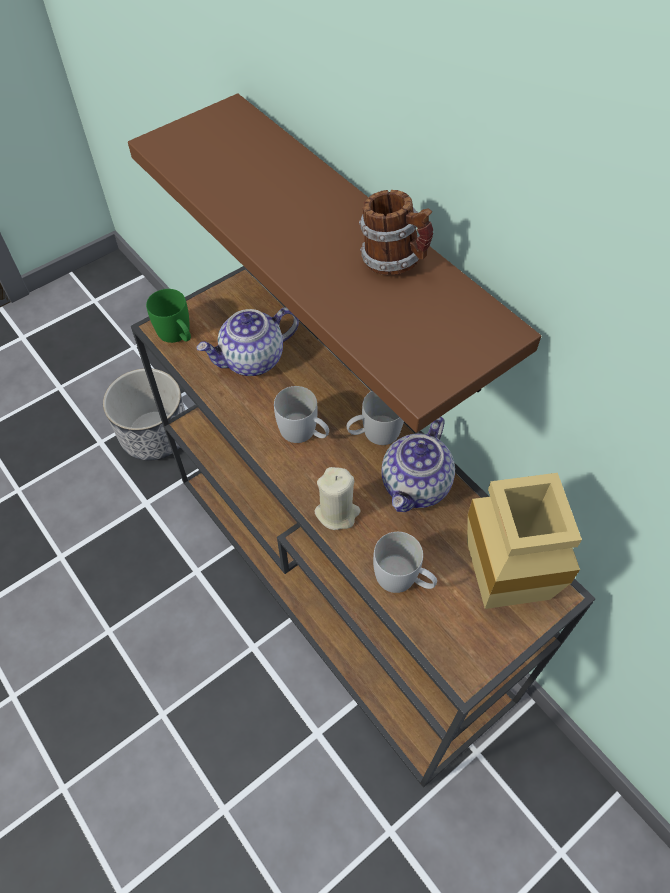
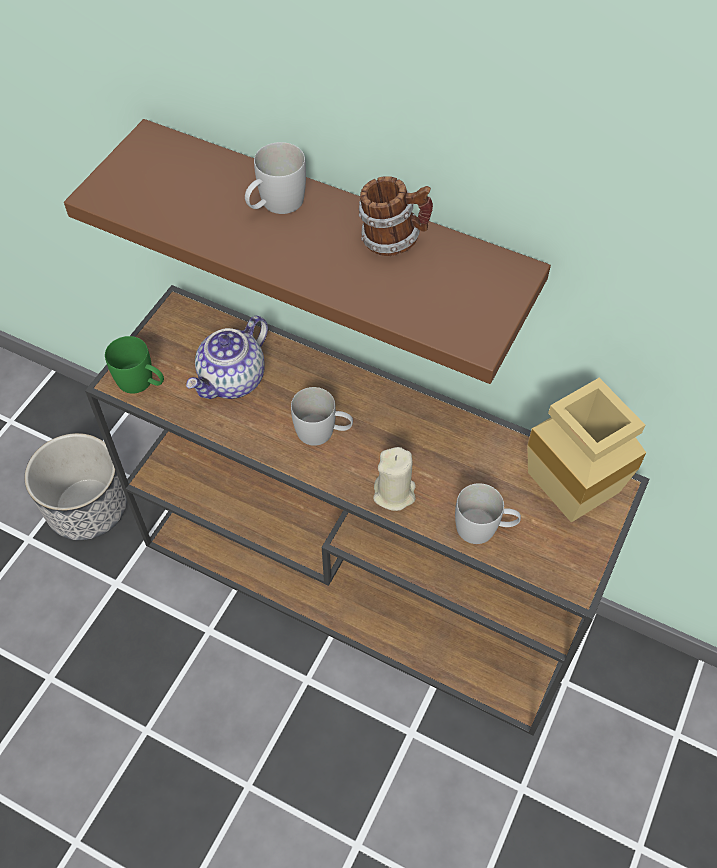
camera: 25 degrees left, 0 degrees up
white mug [347,391,404,445] -> white mug moved to [245,142,306,214]
teapot [381,417,455,512] -> none

